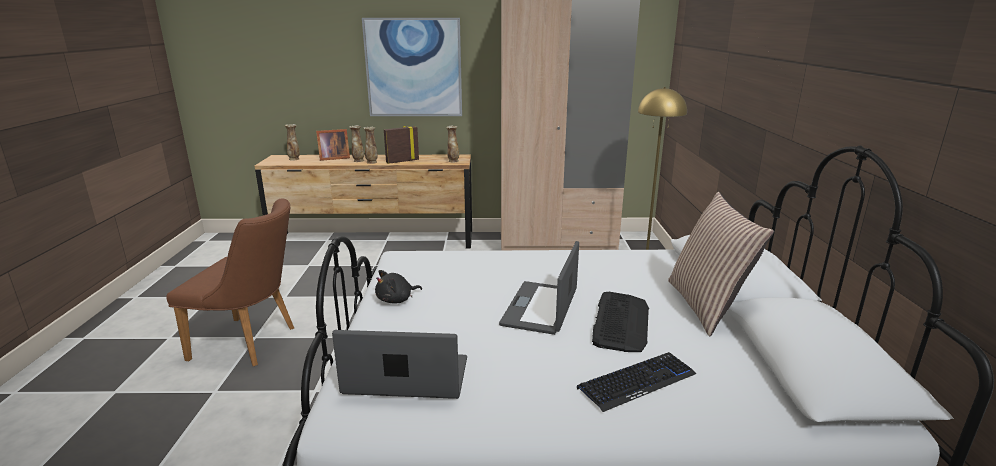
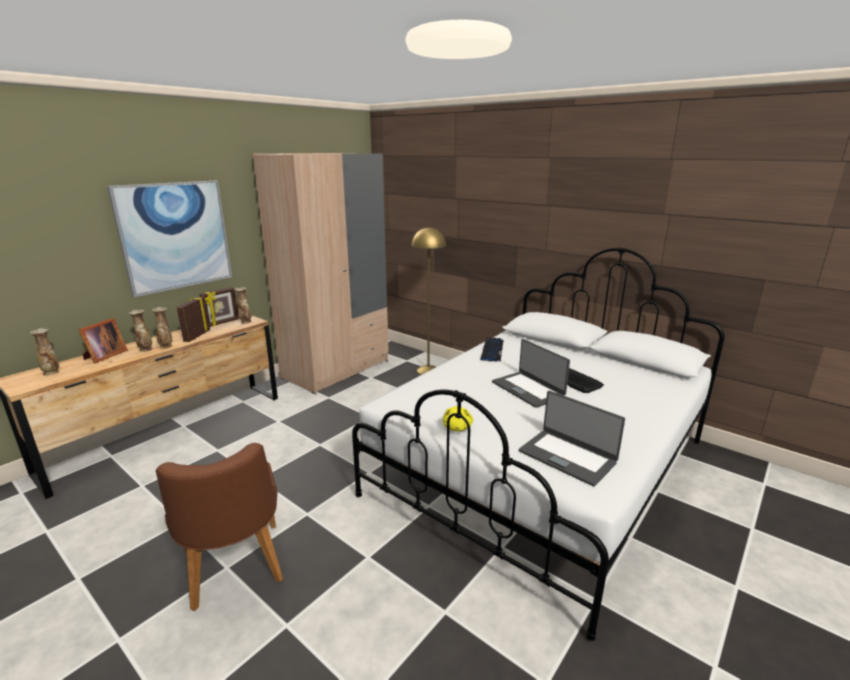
camera: 50 degrees left, 0 degrees up
brown chair [166,198,295,366] -> brown chair turned 105 degrees clockwise [156,443,283,611]
laptop [332,330,467,399] -> laptop turned 90 degrees counterclockwise [519,391,625,486]
black plush toy [375,270,422,303] -> yellow plush toy [443,406,473,431]
keyboard [577,352,696,412] -> keyboard moved to [480,337,503,362]
pillow [668,192,774,336] -> none
none -> picture frame [199,287,239,327]

